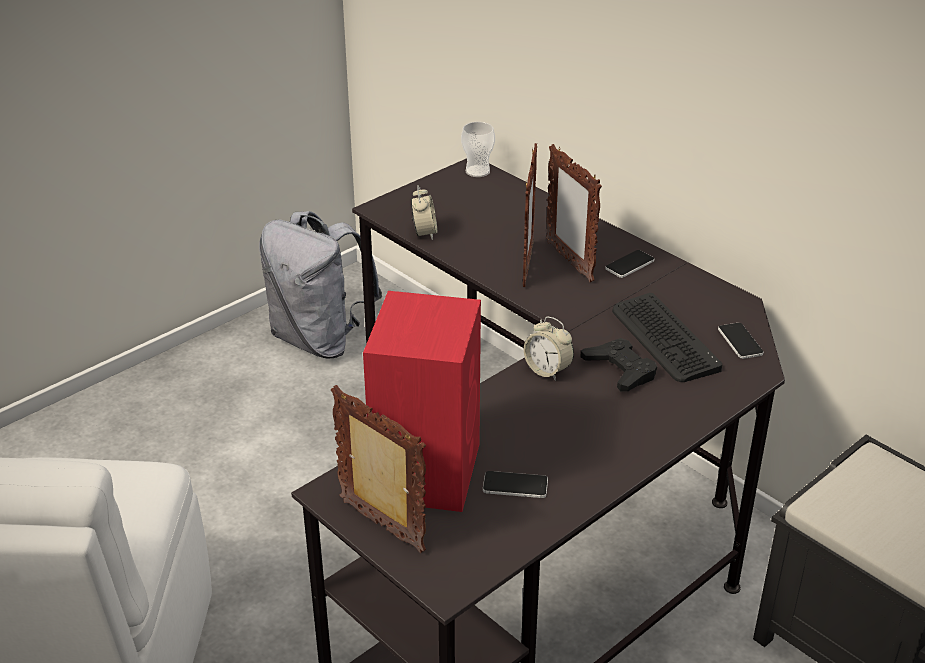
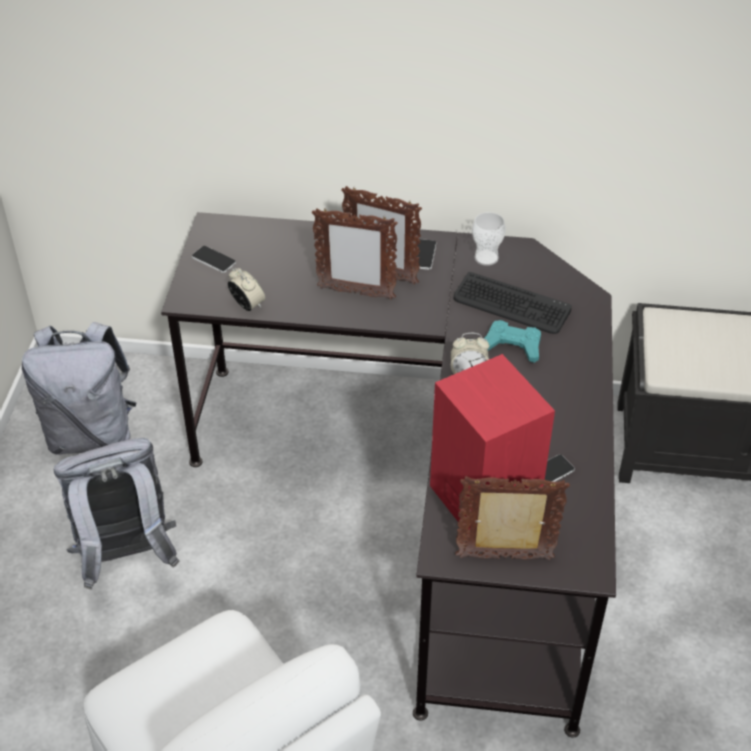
camera: 40 degrees left, 10 degrees up
cup [461,122,495,177] -> cup moved to [472,212,506,266]
picture frame [523,143,537,287] -> picture frame turned 135 degrees clockwise [312,208,398,300]
black game controller [580,338,657,391] -> turquoise game controller [484,320,541,363]
phone [718,323,764,359] -> phone moved to [191,246,236,273]
none -> grey backpack [54,438,180,590]

